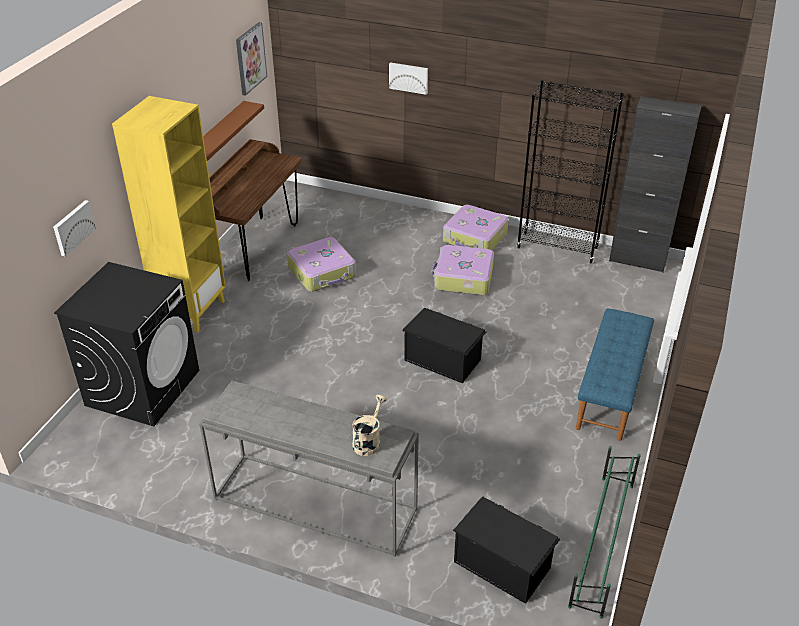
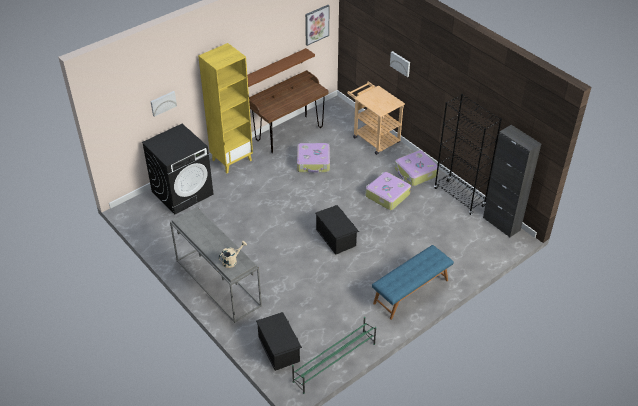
camera: 30 degrees right, 5 degrees up
none -> beige cart [347,82,405,155]

